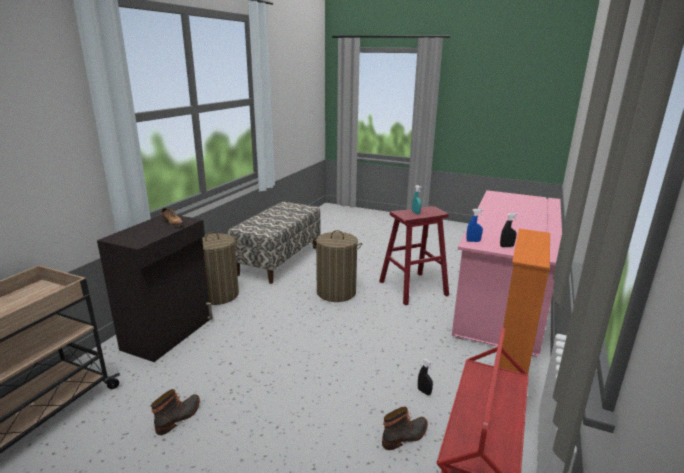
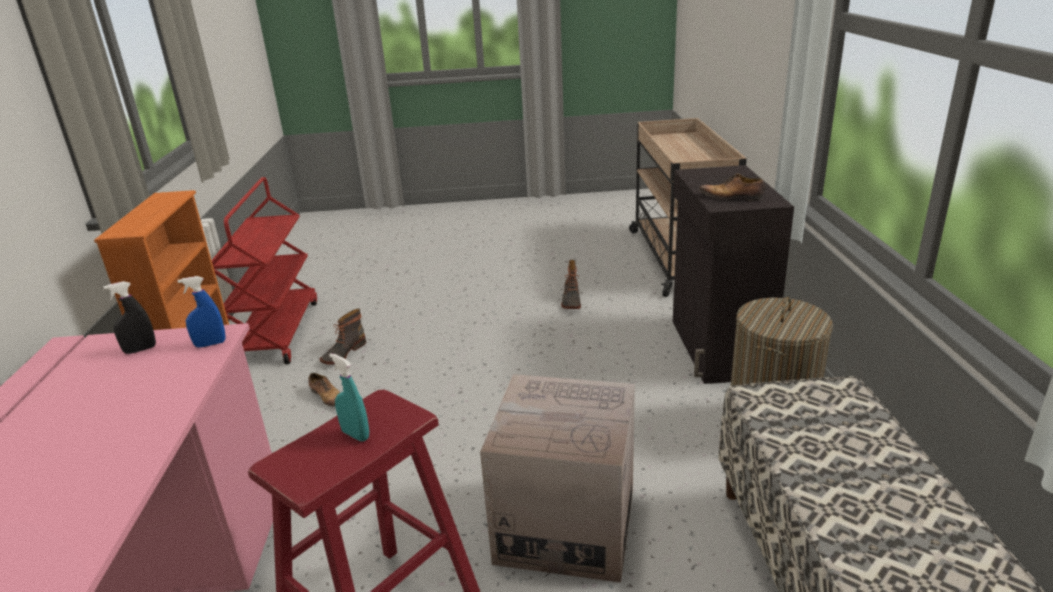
camera: 155 degrees right, 5 degrees up
laundry basket [311,230,362,302] -> cardboard box [480,374,635,583]
black spray bottle [418,359,433,395] -> shoe [308,373,340,407]

